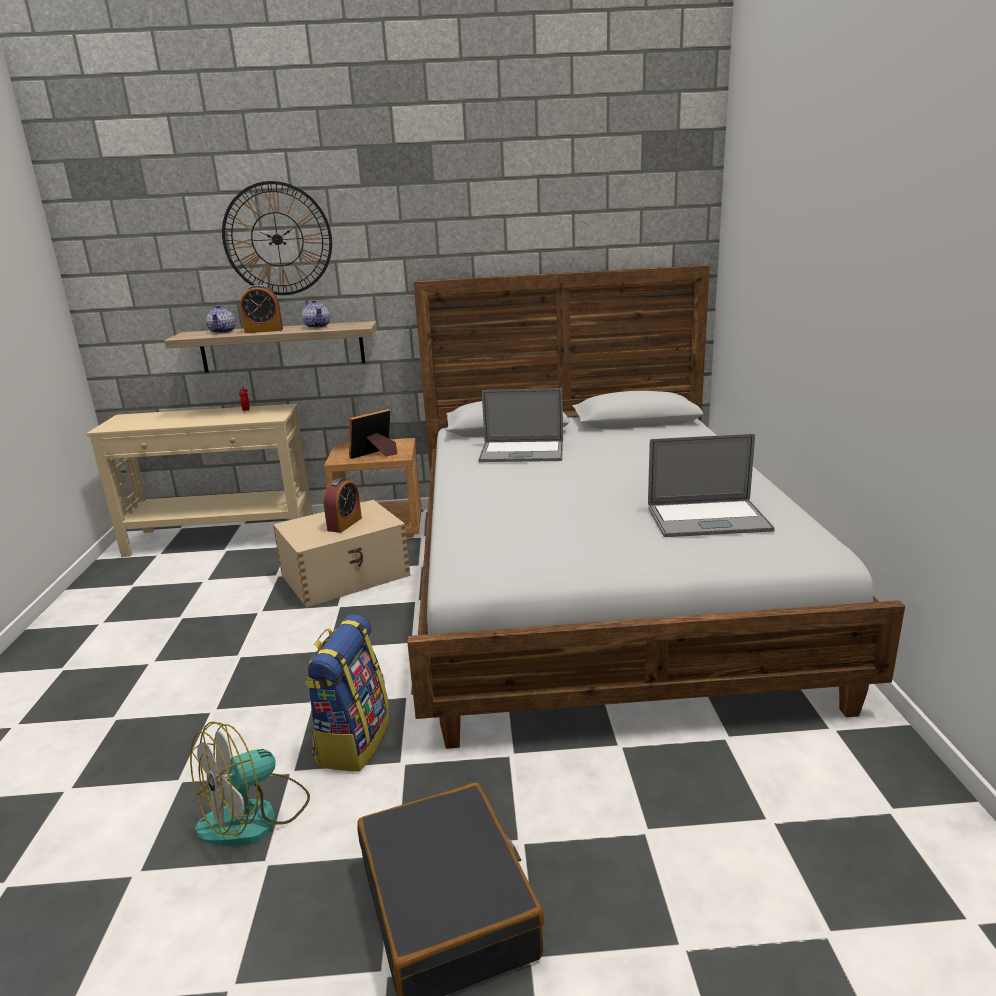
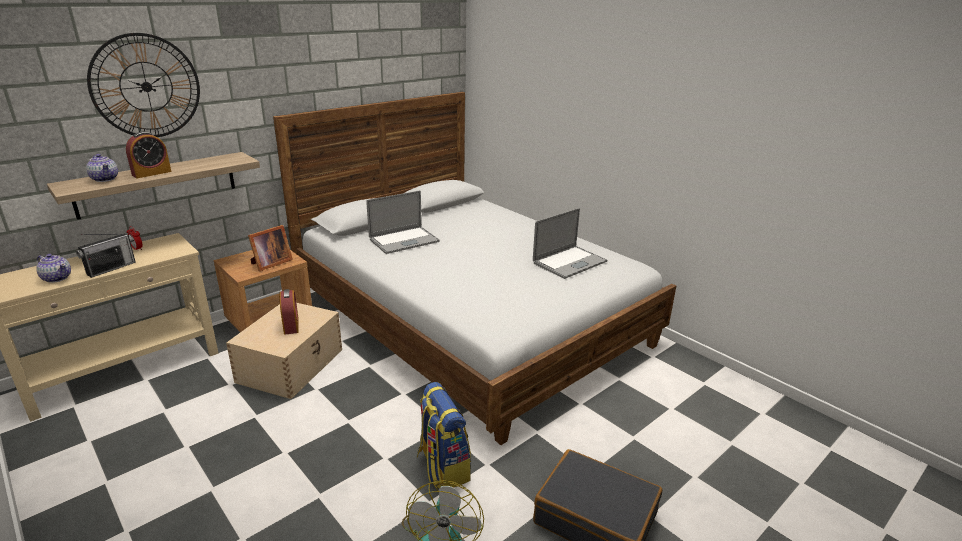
camera: 40 degrees left, 5 degrees up
teapot [302,300,330,328] -> teapot moved to [36,254,71,283]
picture frame [349,409,398,459] -> picture frame turned 150 degrees counterclockwise [248,225,293,271]
none -> radio [76,233,136,278]

